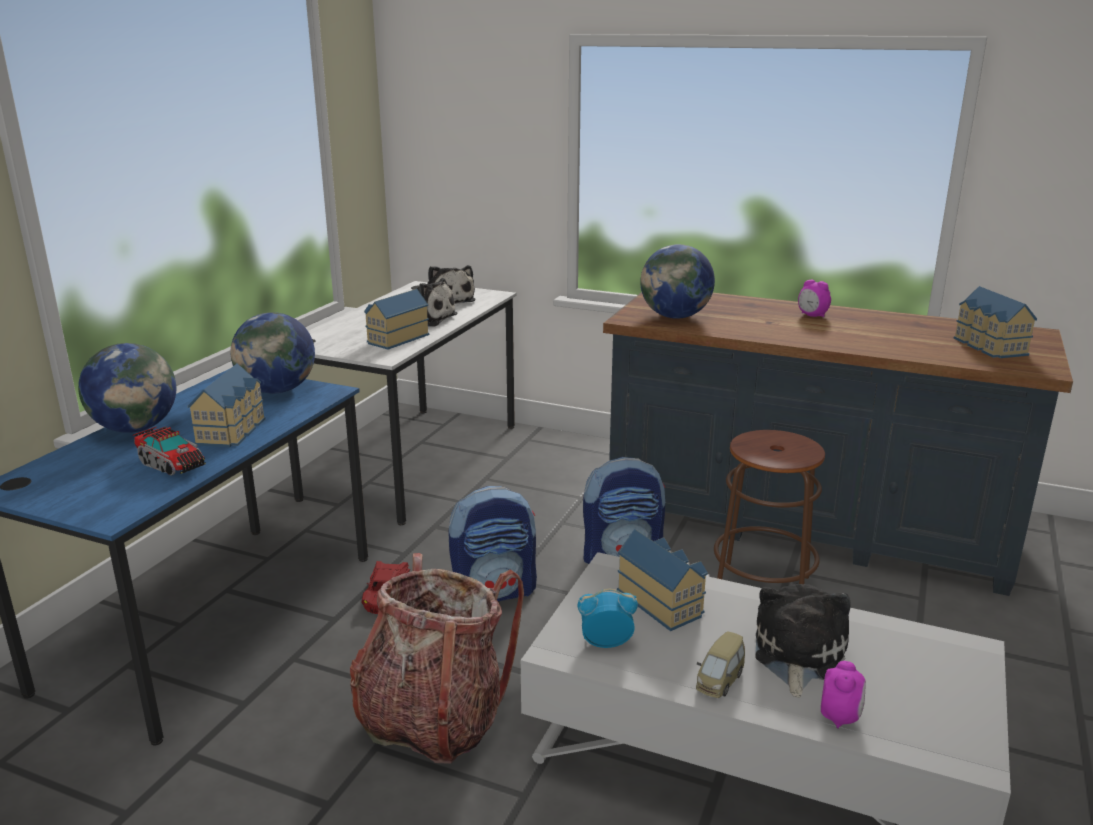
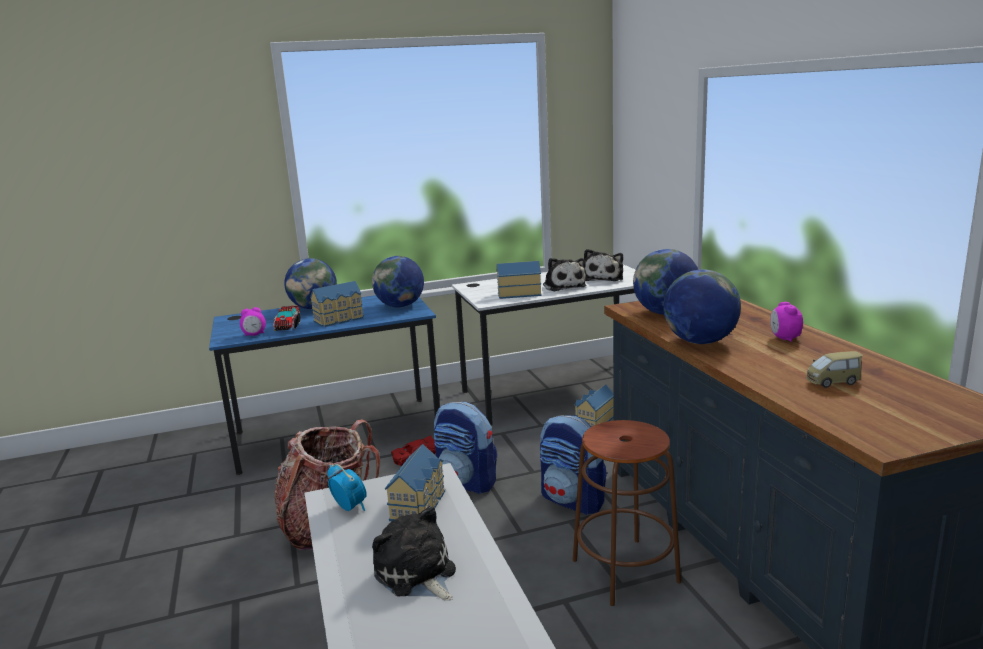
camera: 50 degrees right, 5 degrees down
toy car [696,631,745,698] -> toy car moved to [806,351,863,388]
plush toy [755,584,851,698] -> plush toy turned 105 degrees counterclockwise [372,506,456,601]
alarm clock [821,661,866,728] -> alarm clock moved to [240,307,266,336]
toy house [953,286,1037,358] -> toy house moved to [574,384,614,427]
none -> globe [663,270,741,344]

